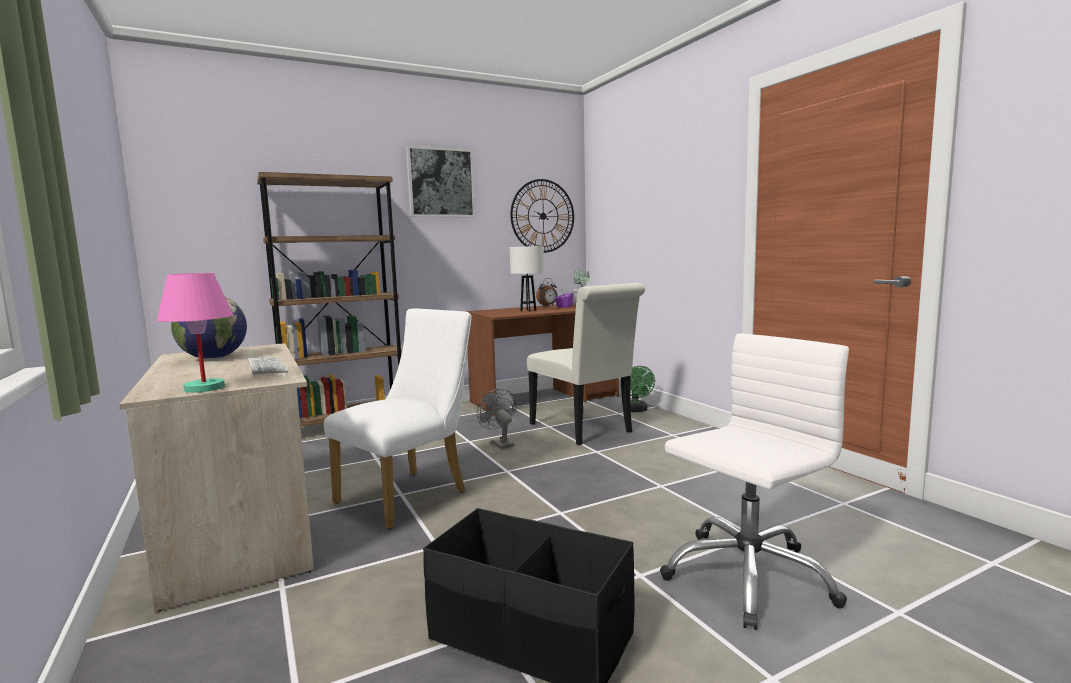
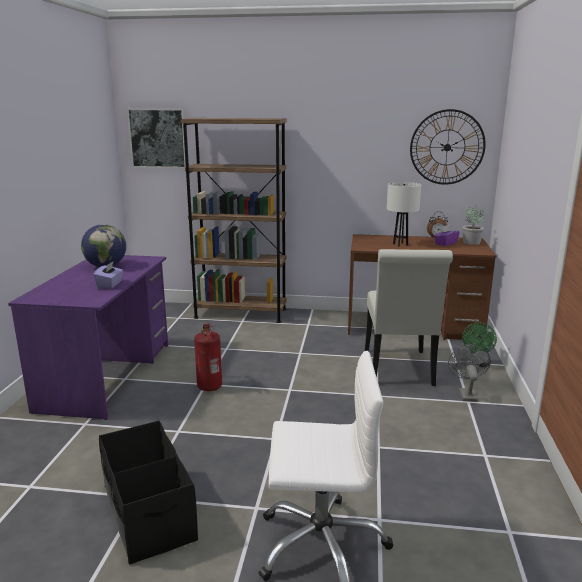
camera: 35 degrees right, 10 degrees up
beige desk [119,343,314,611] -> purple desk [8,255,168,420]
pink table lamp [157,273,233,393] -> none
keyboard [248,357,288,375] -> purple tissue box [93,261,123,289]
white chair [324,308,472,529] -> fire extinguisher [194,323,222,391]
picture [406,145,476,217] -> picture moved to [126,108,186,169]
grey fan [477,389,516,449] -> grey fan moved to [448,345,491,402]

